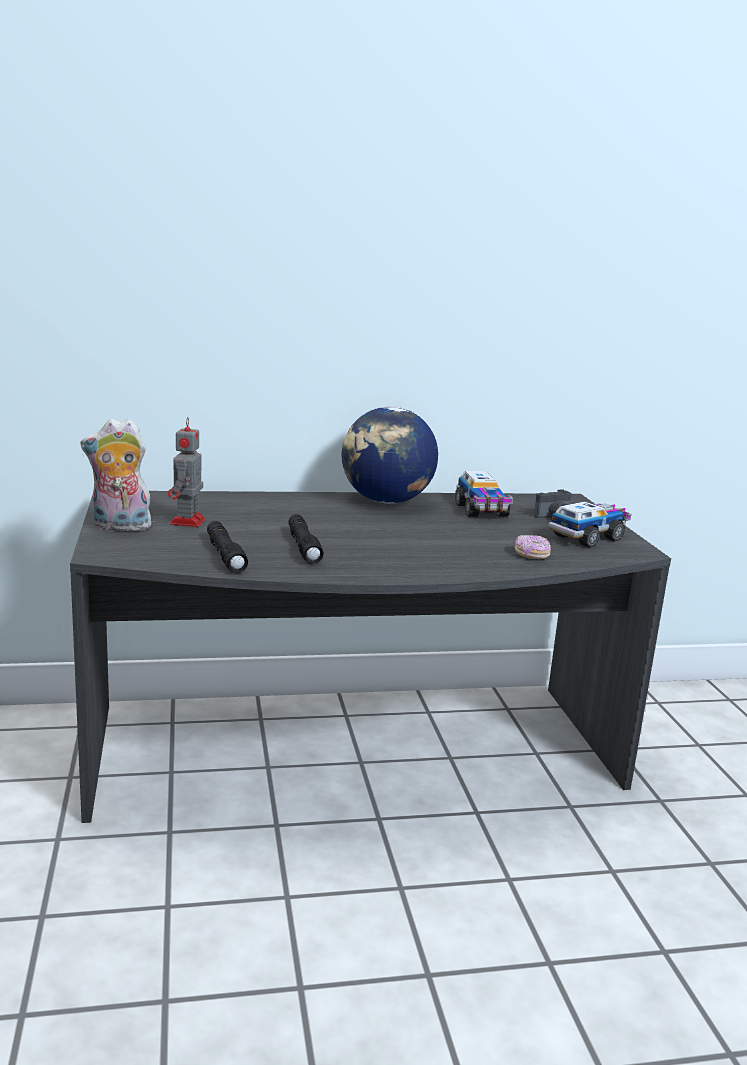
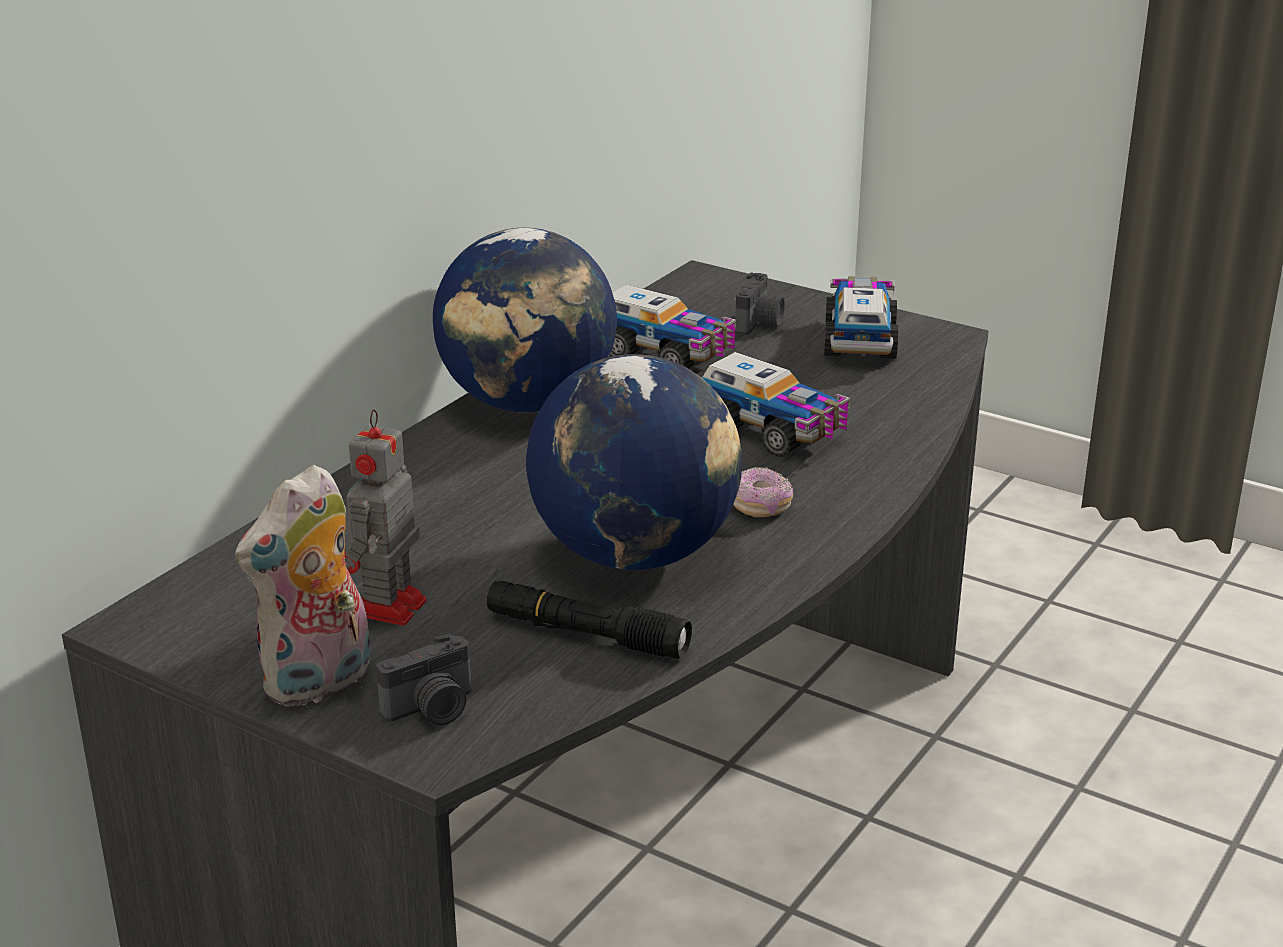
camera: 45 degrees left, 10 degrees up
toy robot [168,417,205,527] -> toy robot turned 60 degrees clockwise [345,409,427,626]
black flashlight [288,514,324,564] -> globe [526,354,742,570]
donut [515,535,551,559] -> donut moved to [733,467,793,517]
none -> camera [376,633,471,725]
none -> toy truck [702,352,850,458]

